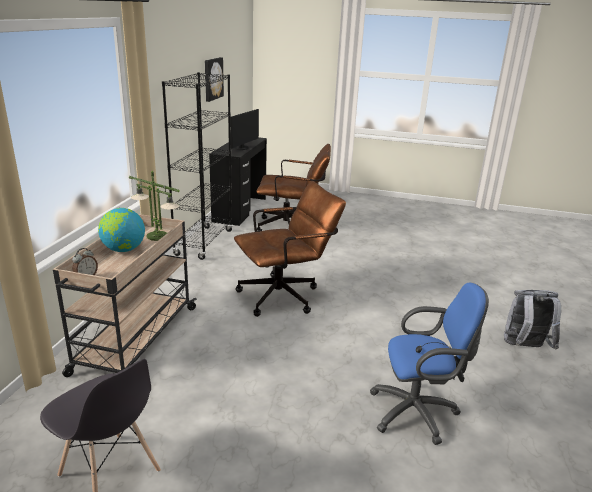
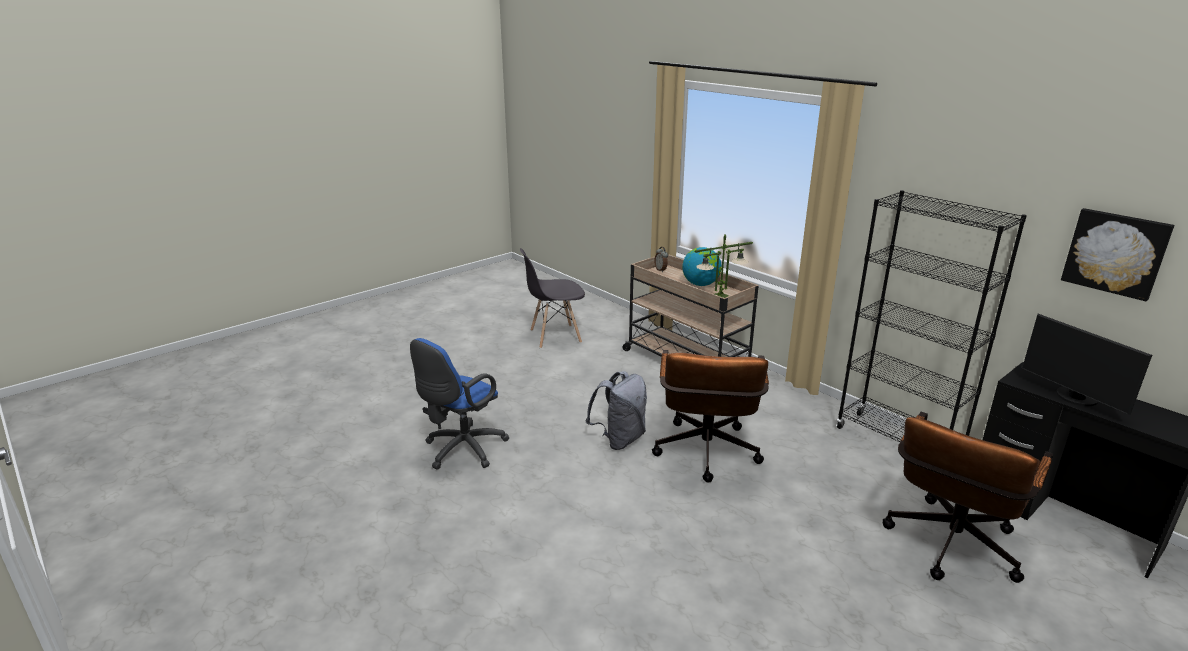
camera: 125 degrees right, 0 degrees up
grey backpack [504,290,561,350] -> grey backpack moved to [585,371,647,450]

